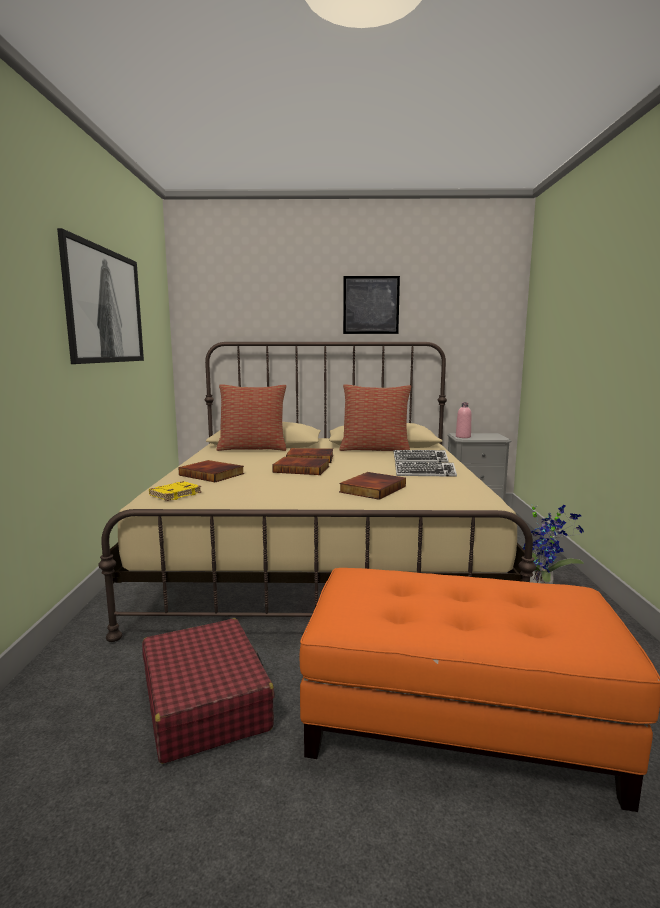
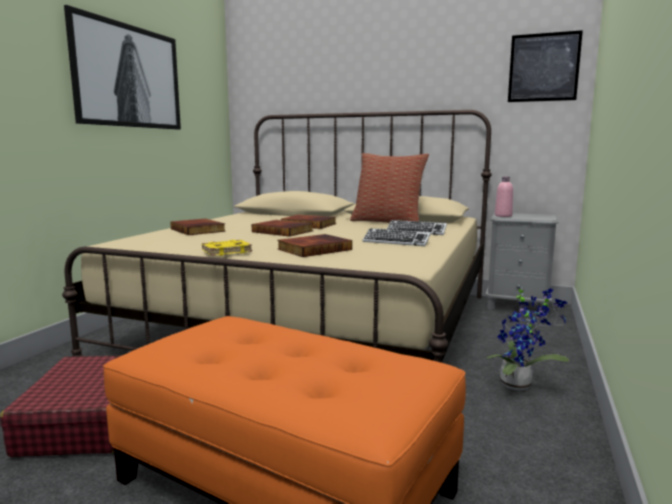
camera: 20 degrees right, 0 degrees up
yellow book [149,481,201,501] -> yellow book moved to [202,240,252,256]
pillow [216,384,286,451] -> none
picture [343,276,400,334] -> picture moved to [508,30,583,102]

